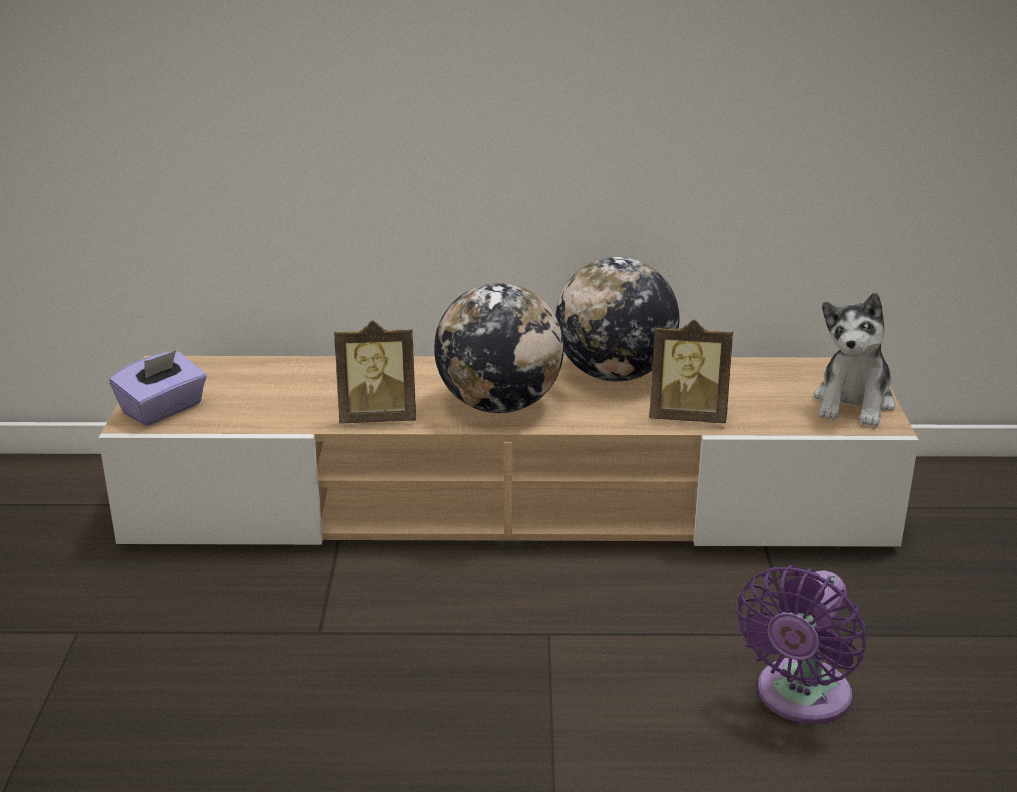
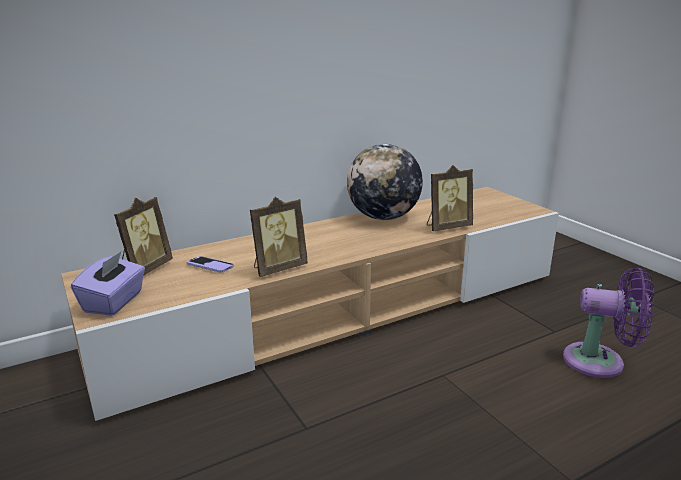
camera: 30 degrees left, 5 degrees down
globe [434,283,564,413] -> none
purple fan [737,565,866,724] -> purple fan turned 75 degrees counterclockwise [563,267,654,378]
plush toy [814,293,895,427] -> none
none -> picture frame [114,197,173,276]
none -> phone [187,256,234,272]

